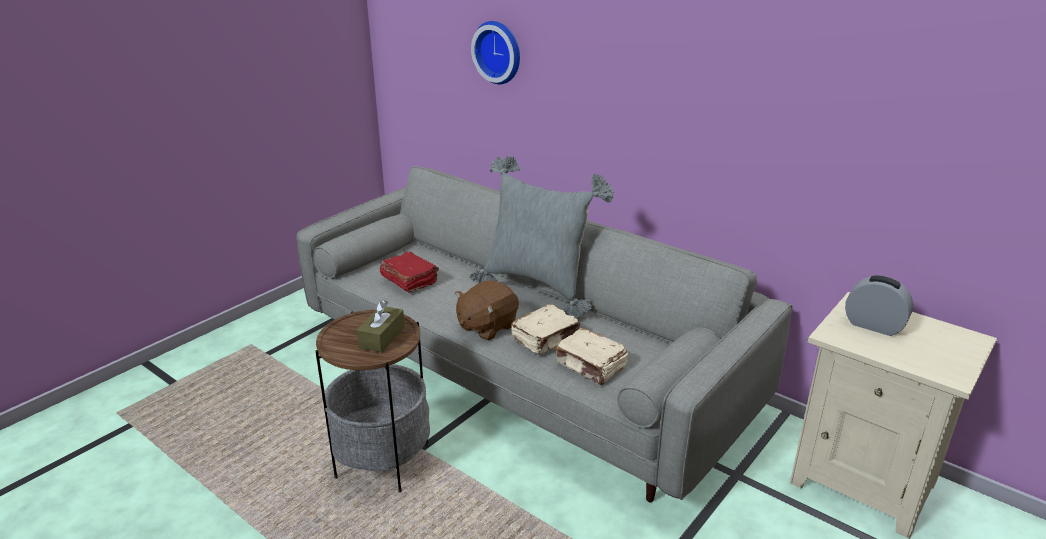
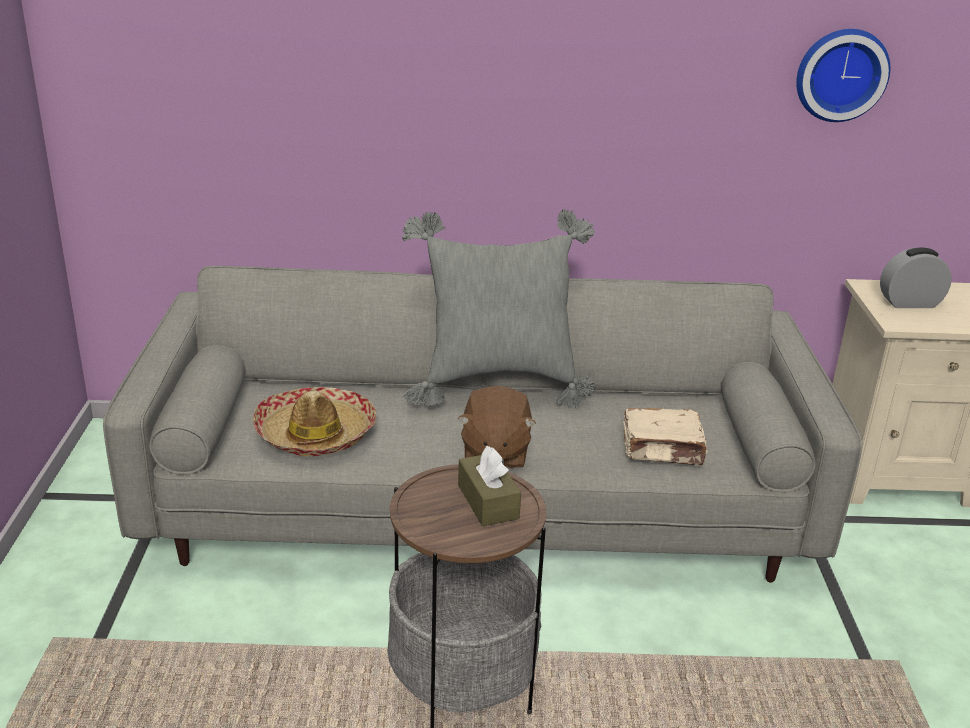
camera: 40 degrees left, 0 degrees up
red book [380,252,439,292] -> hat [253,387,376,456]
wall clock [471,21,520,84] -> wall clock moved to [796,29,890,122]
beige book [511,304,580,354] -> none

